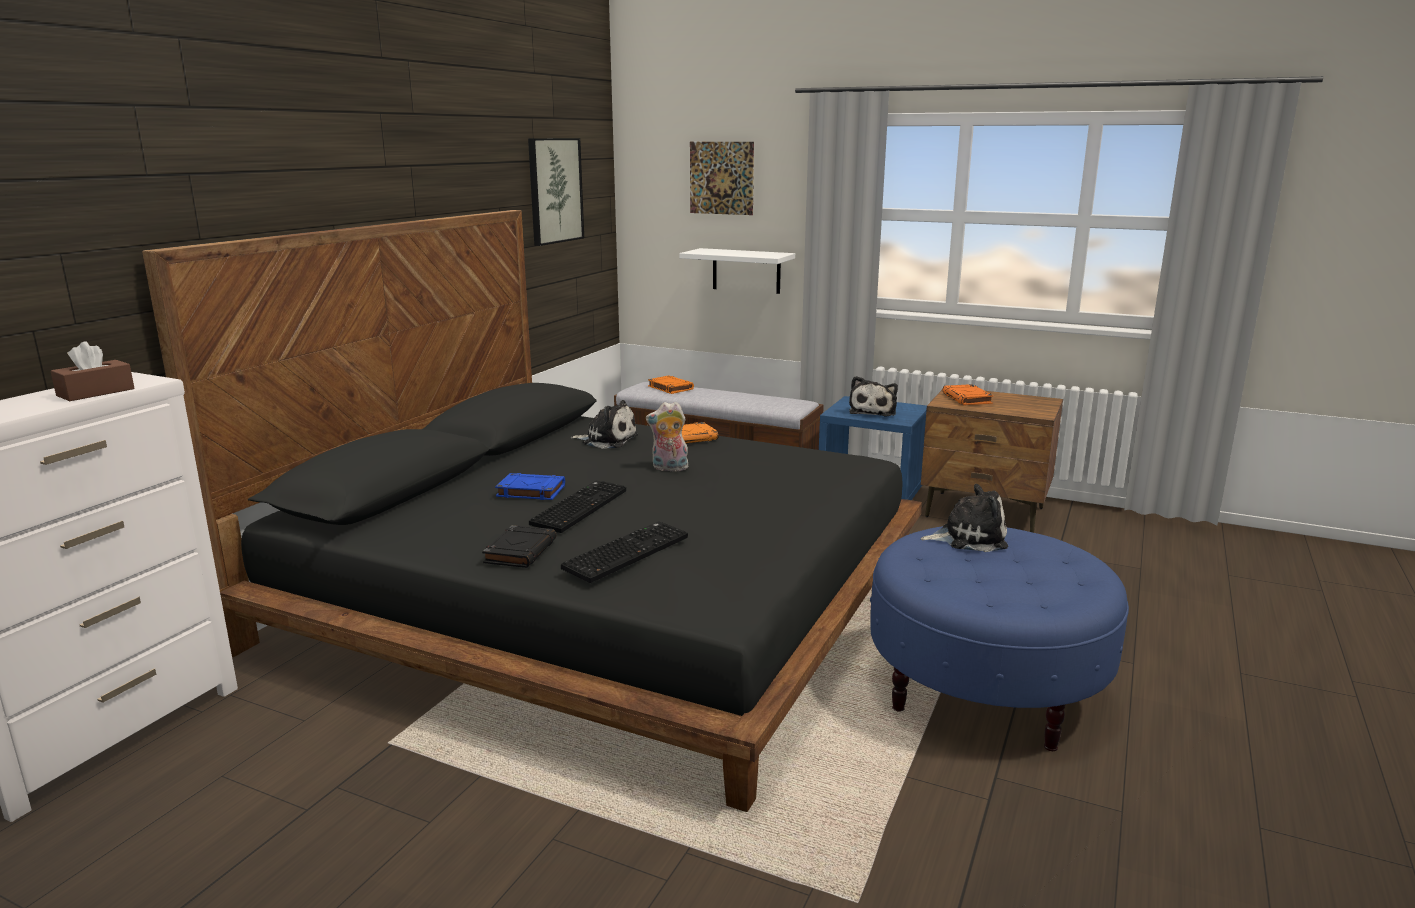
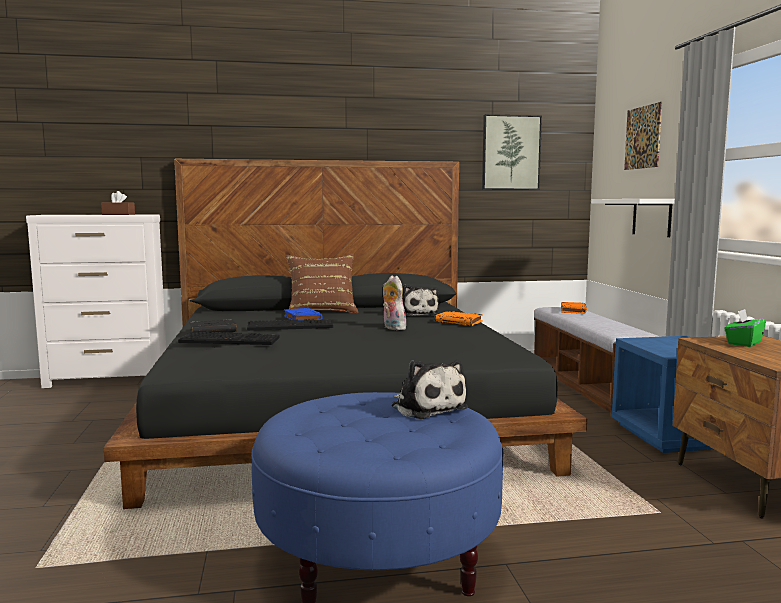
camera: 55 degrees right, 10 degrees down
plush toy [849,376,898,416] -> none
orange book [942,384,993,405] -> green tissue box [724,309,766,347]
none -> brown pillow [286,253,359,313]

